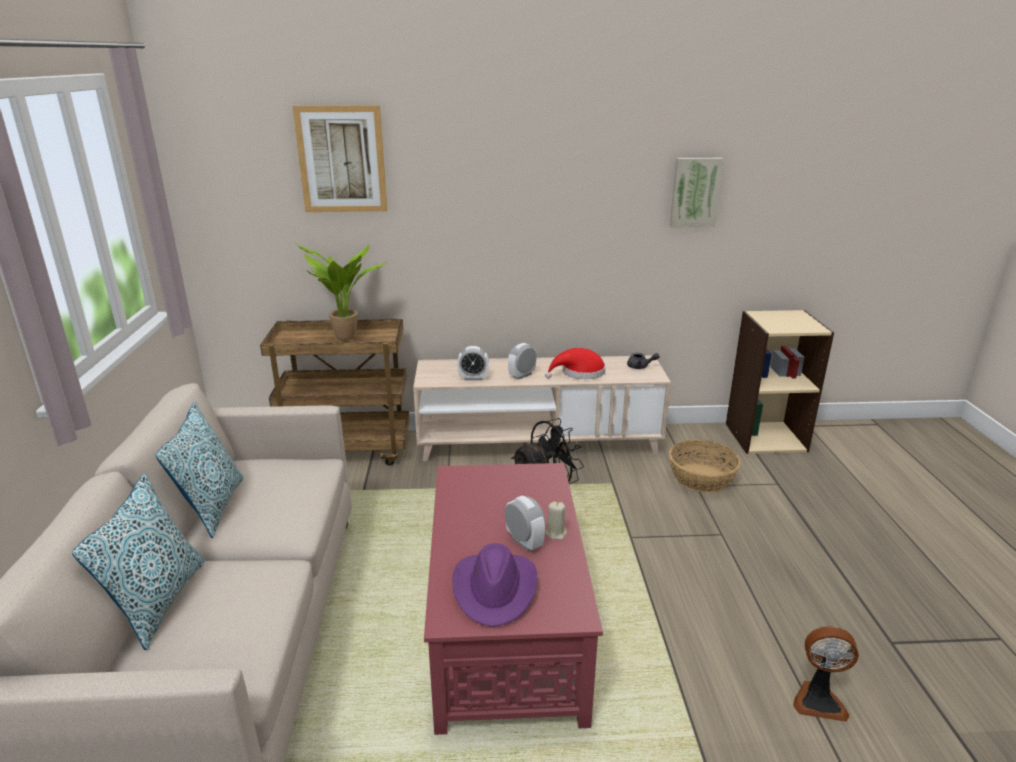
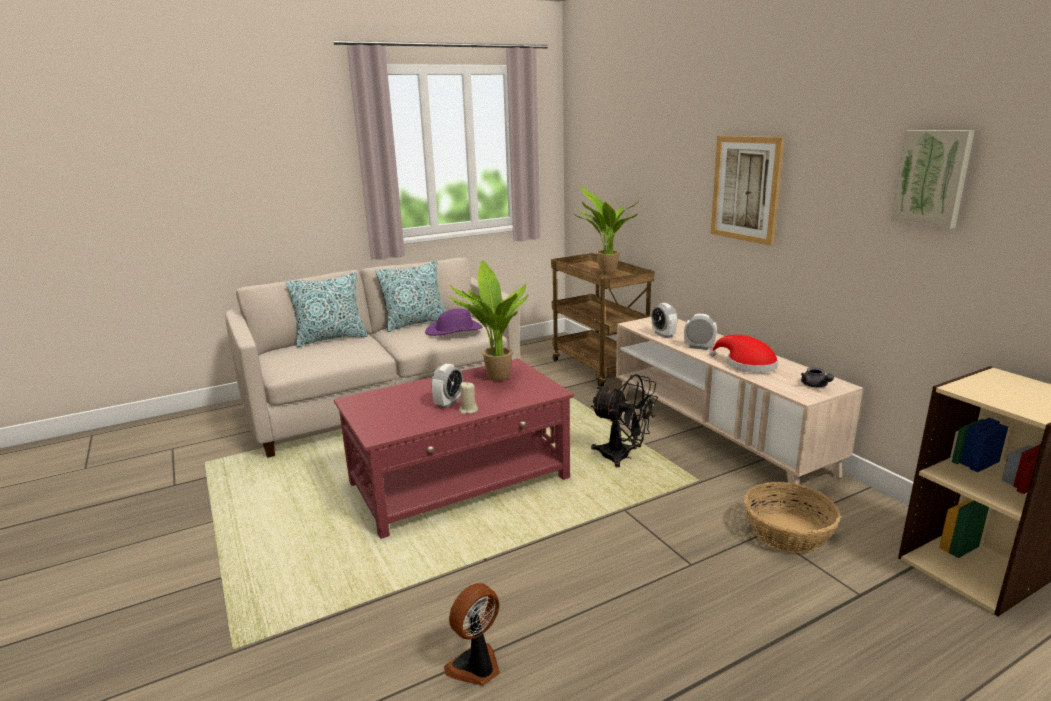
camera: 65 degrees right, 5 degrees down
picture [292,105,388,212] -> picture moved to [711,136,784,246]
purple hat [452,543,538,627] -> purple hat moved to [425,308,482,336]
fan [793,626,859,722] -> fan turned 60 degrees clockwise [444,583,500,686]
none -> potted plant [450,260,529,381]

